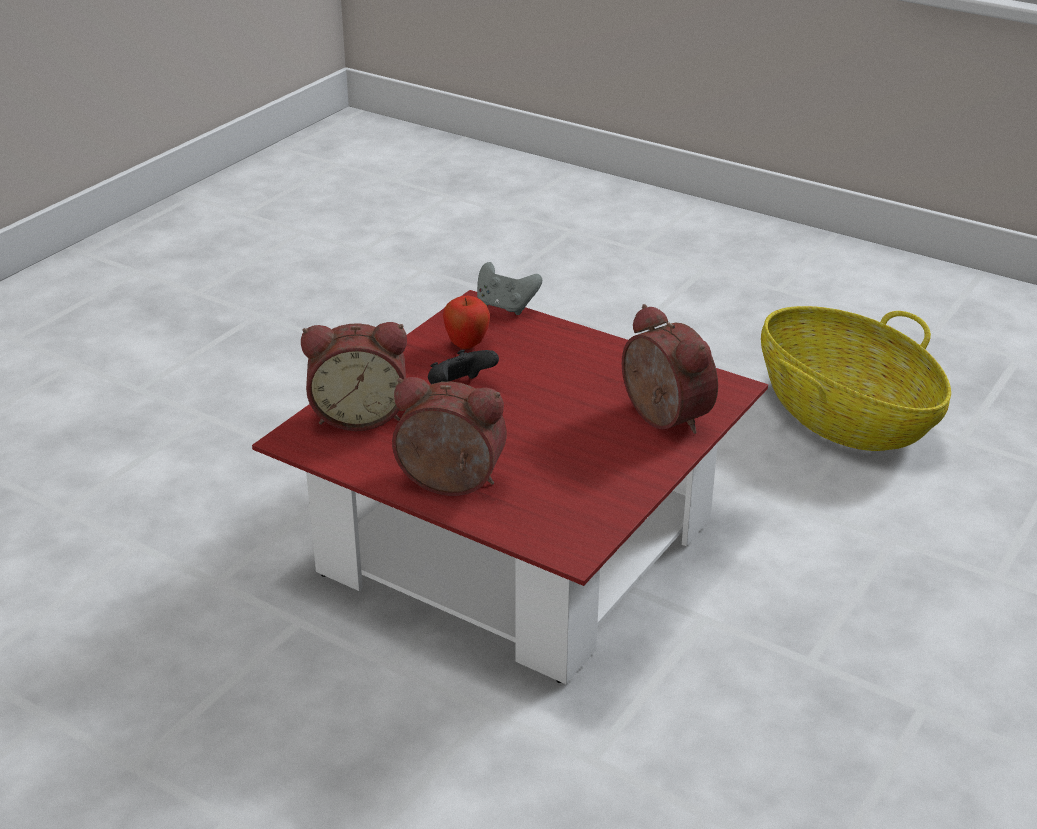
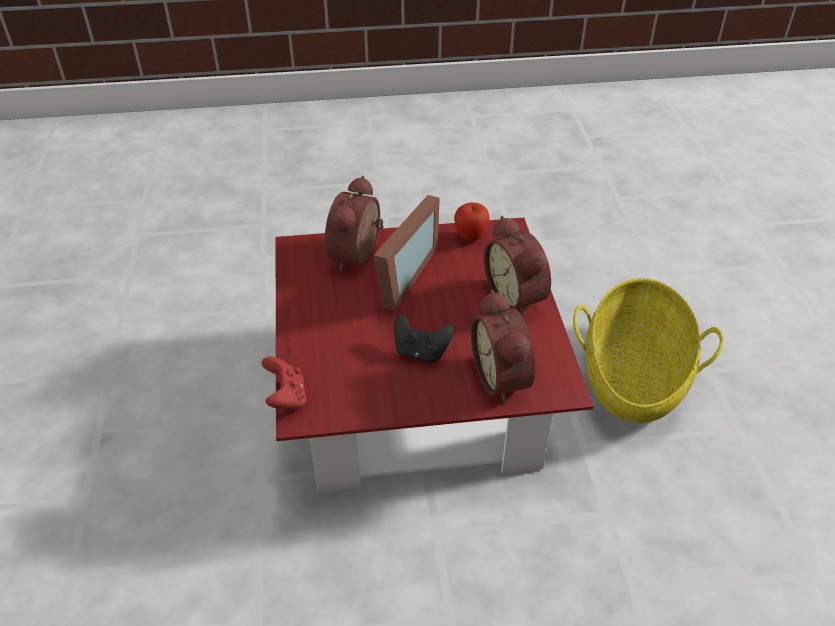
camera: 130 degrees left, 10 degrees up
alarm clock [301,322,407,431] -> alarm clock turned 150 degrees counterclockwise [471,290,535,404]
apple [443,296,490,349] -> apple moved to [454,202,489,241]
grey game controller [477,262,542,315] -> red game controller [261,356,307,411]
basket [761,306,951,451] -> basket moved to [573,278,723,423]
none -> picture frame [374,195,440,311]

